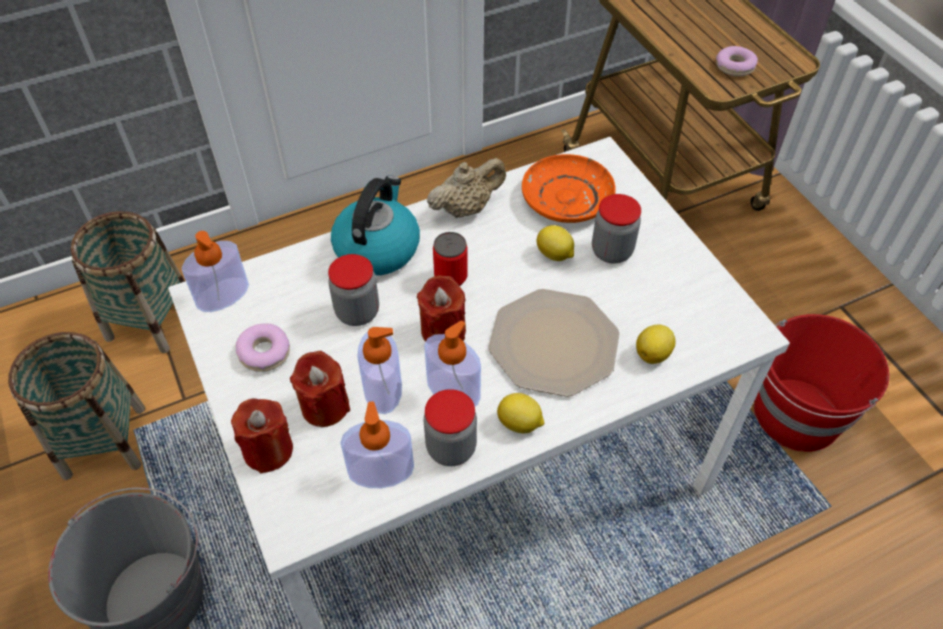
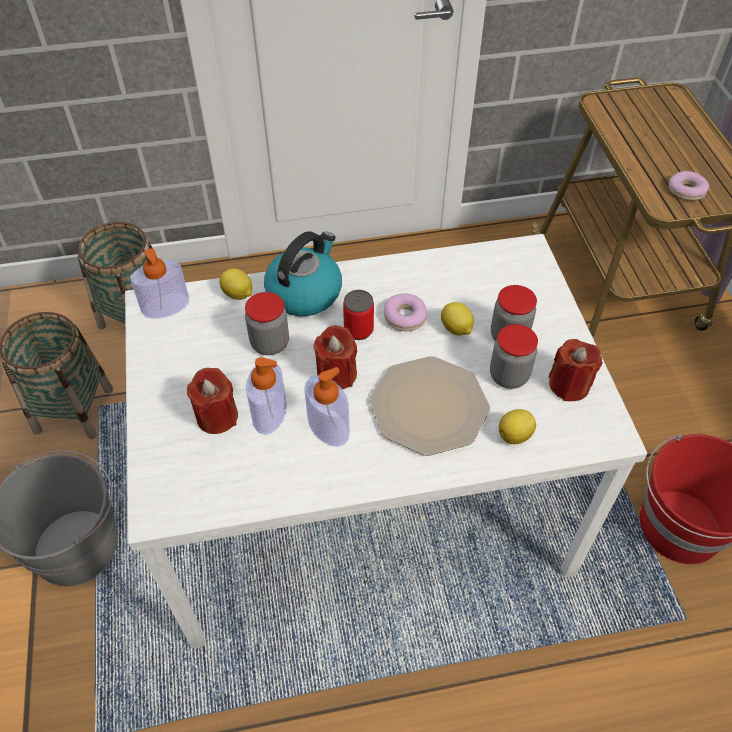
camera: 15 degrees right, 0 degrees up
red candle [231,398,293,473] -> red candle moved to [549,339,602,401]
donut [236,323,290,372] -> donut moved to [384,294,427,331]
soap dispenser [340,401,414,488] -> none
jar [424,389,477,466] -> jar moved to [490,324,538,389]
beige teapot [427,158,506,218] -> none
lemon [497,393,545,433] -> lemon moved to [219,268,252,300]
orange plate [522,154,616,223] -> none

